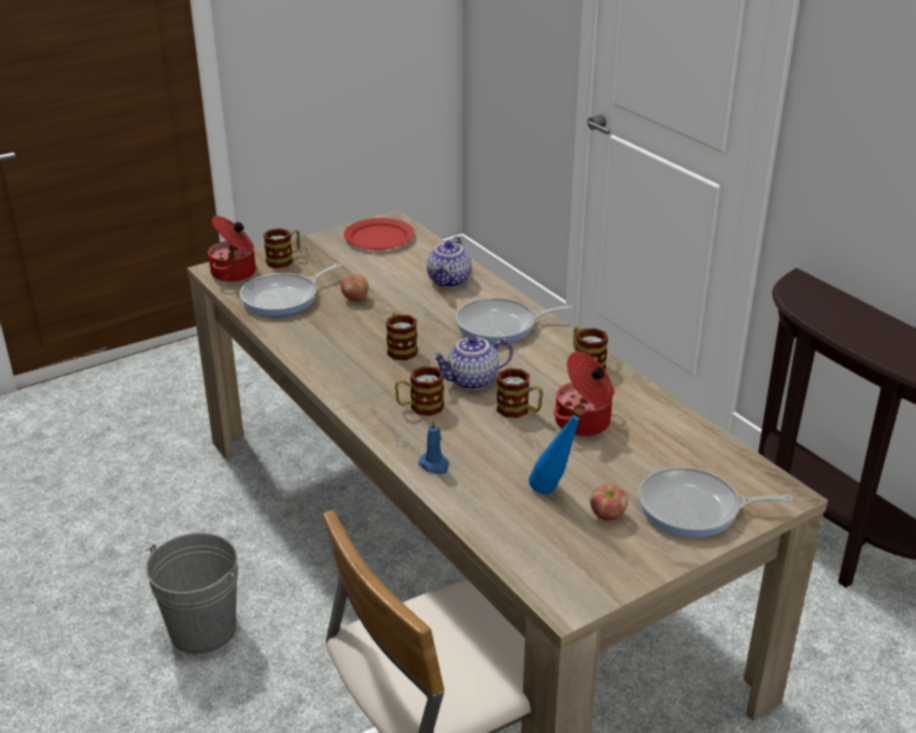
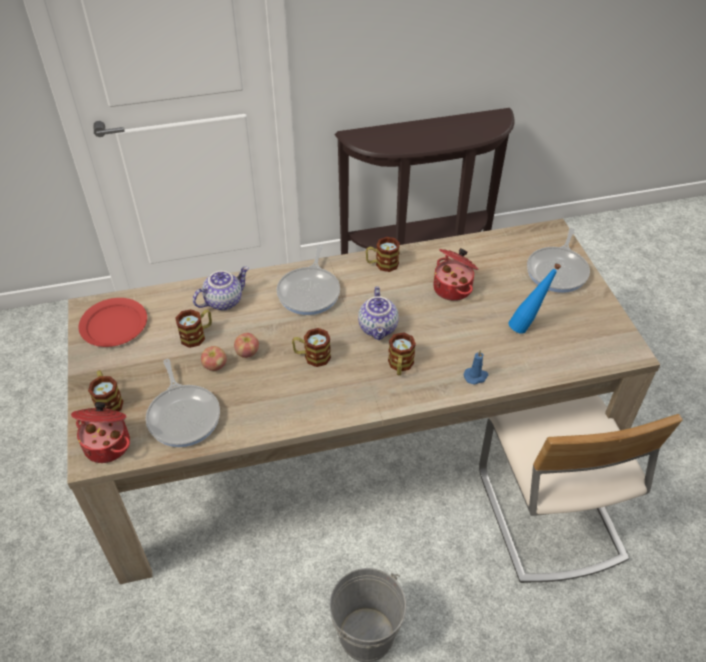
camera: 70 degrees left, 15 degrees up
teapot [427,236,472,288] -> teapot turned 75 degrees counterclockwise [193,267,249,310]
mug [496,368,543,418] -> mug moved to [175,309,212,348]
apple [590,484,628,521] -> apple moved to [234,333,259,358]

